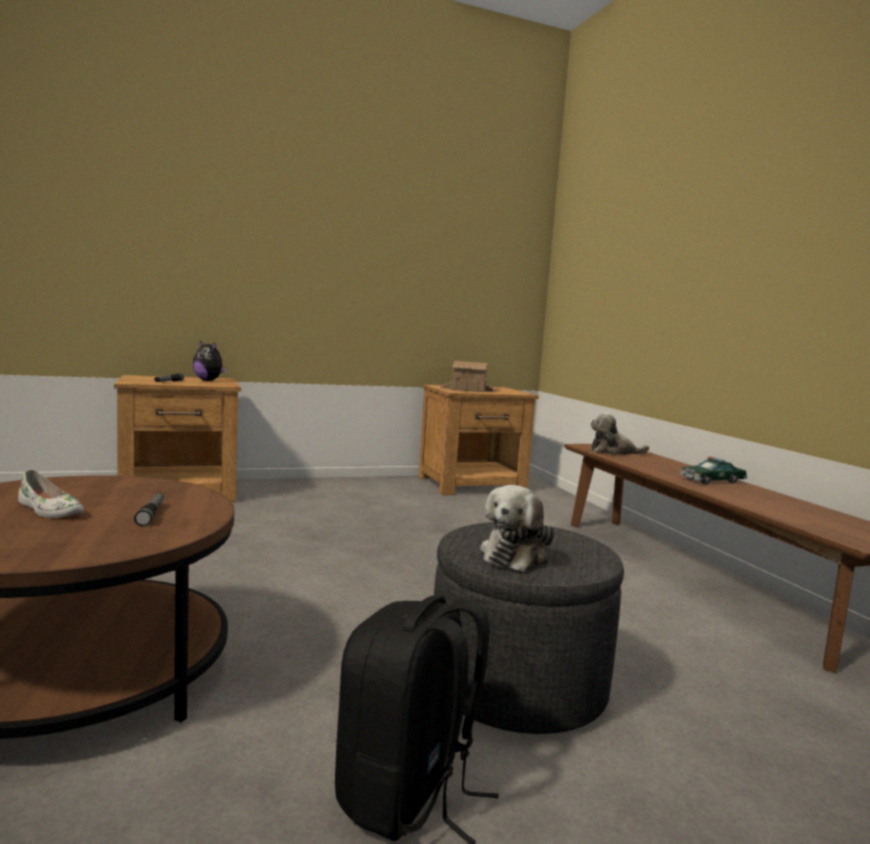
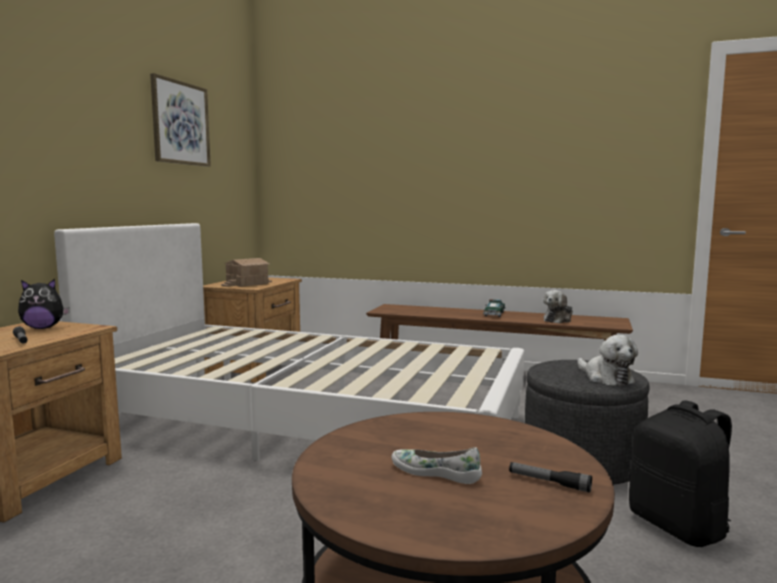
camera: 50 degrees left, 0 degrees up
white shoe [18,469,84,517] -> white shoe turned 135 degrees counterclockwise [392,447,482,484]
flashlight [134,493,164,526] -> flashlight moved to [509,462,592,493]
plush toy [590,412,649,455] -> plush toy moved to [543,290,573,324]
none -> white bed [54,223,525,461]
none -> picture [150,73,211,167]

